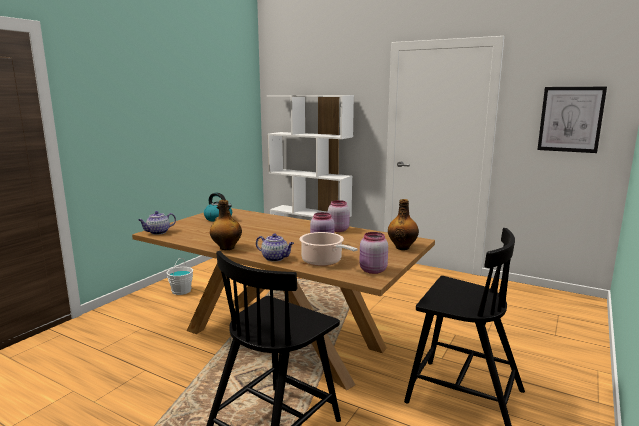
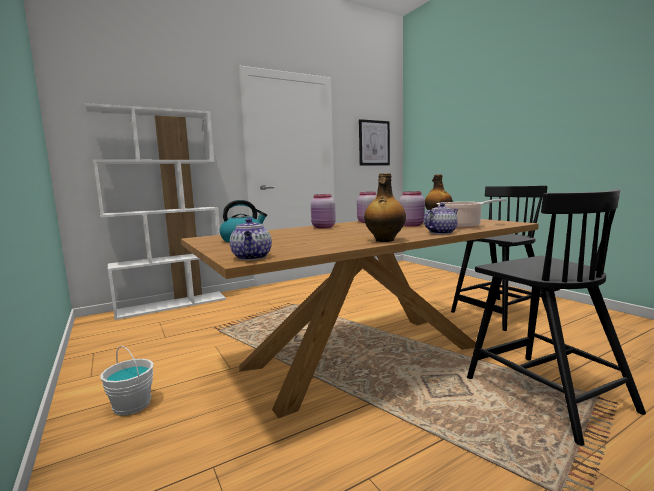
camera: 60 degrees left, 5 degrees down
pink jar [360,232,388,274] -> pink jar moved to [311,194,336,228]

